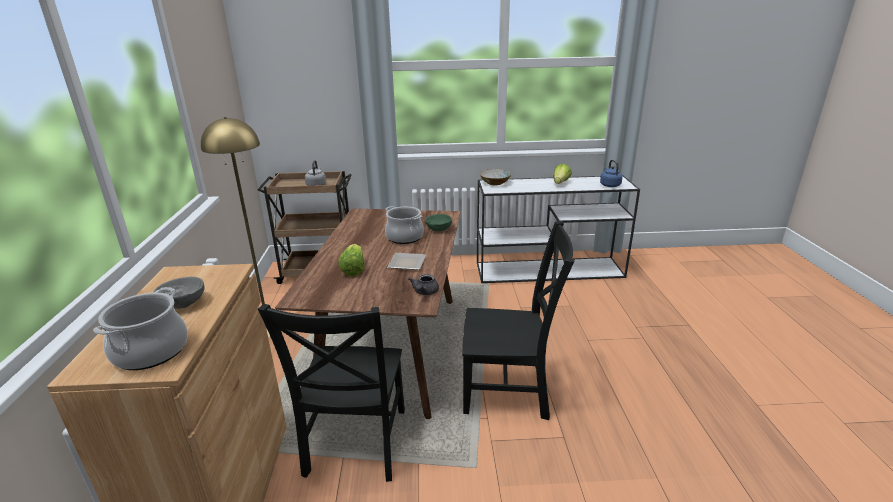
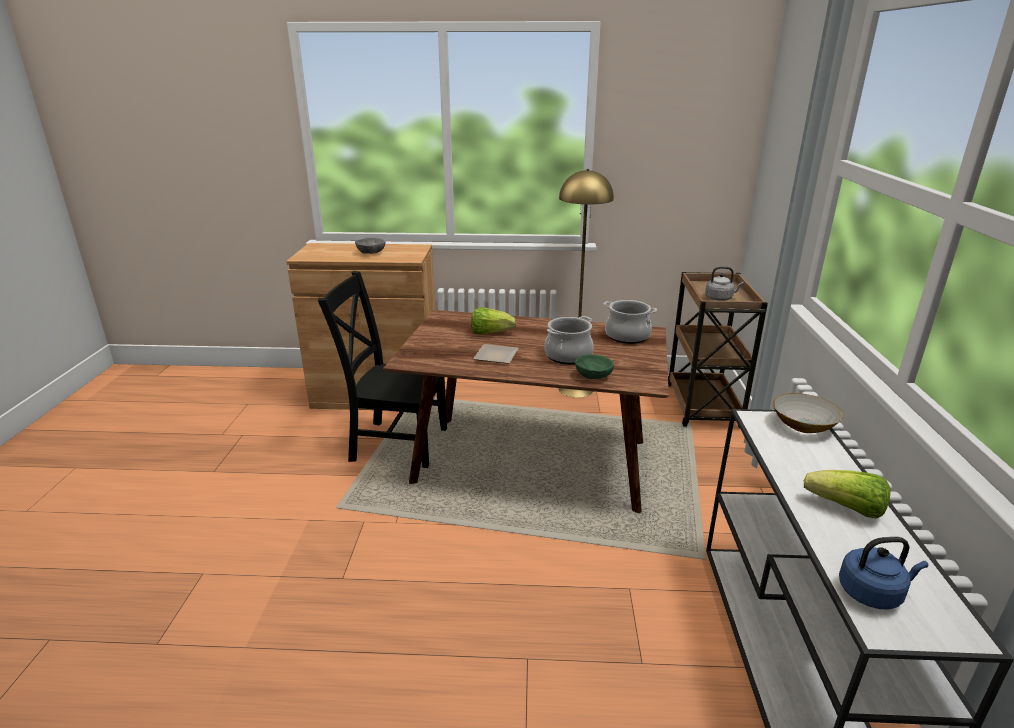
camera: 95 degrees right, 0 degrees up
cooking pot [93,287,188,370] -> cooking pot moved to [604,300,657,344]
grey teapot [408,274,439,295] -> none
black chair [462,221,575,420] -> none

